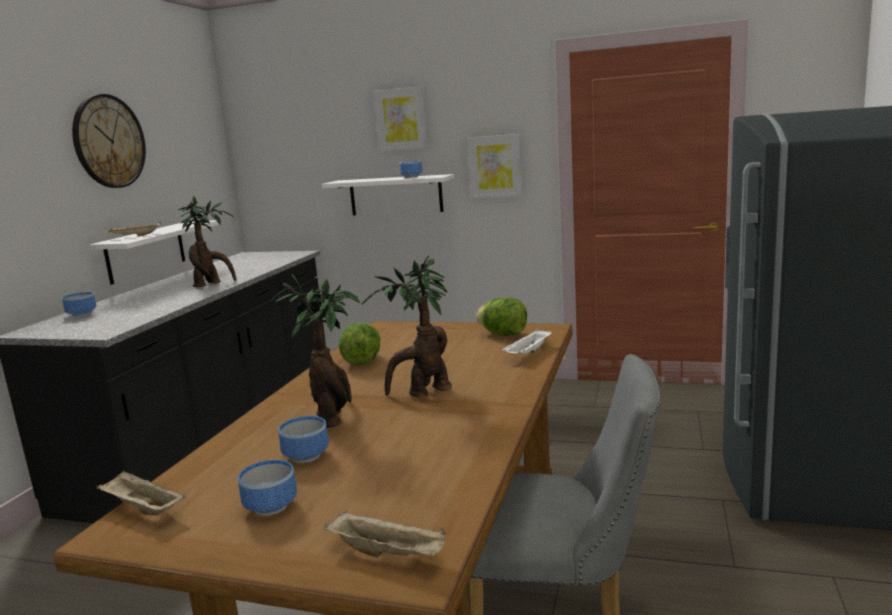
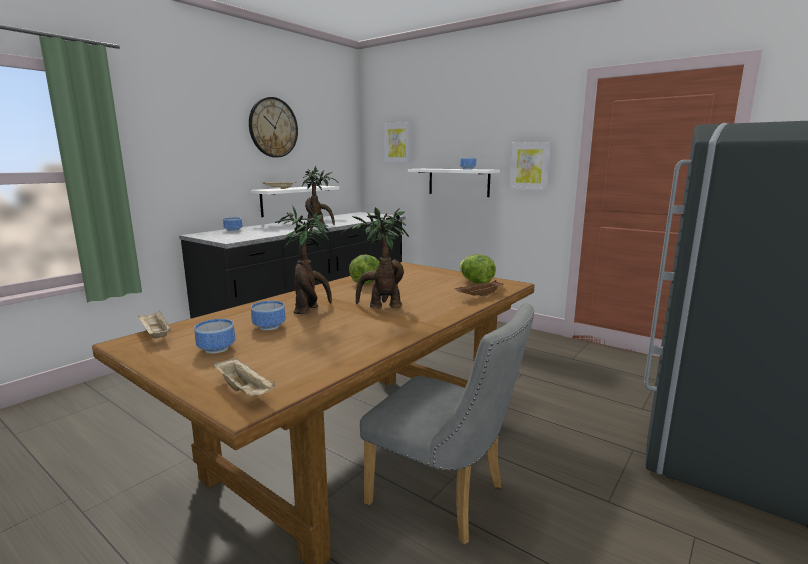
camera: 20 degrees right, 0 degrees up
picture [373,86,428,152] -> picture moved to [384,122,412,163]
white tray [502,328,552,354] -> brown tray [455,280,504,297]

